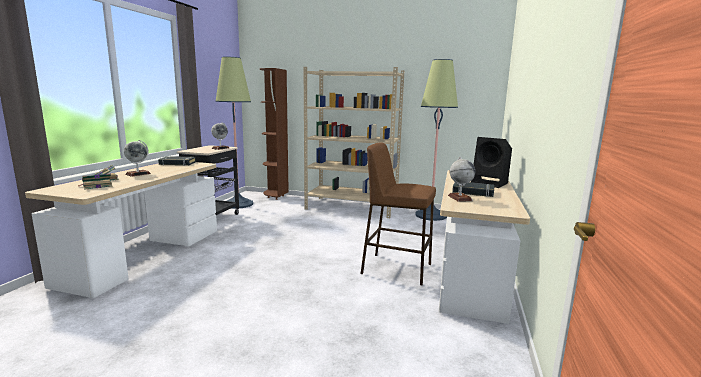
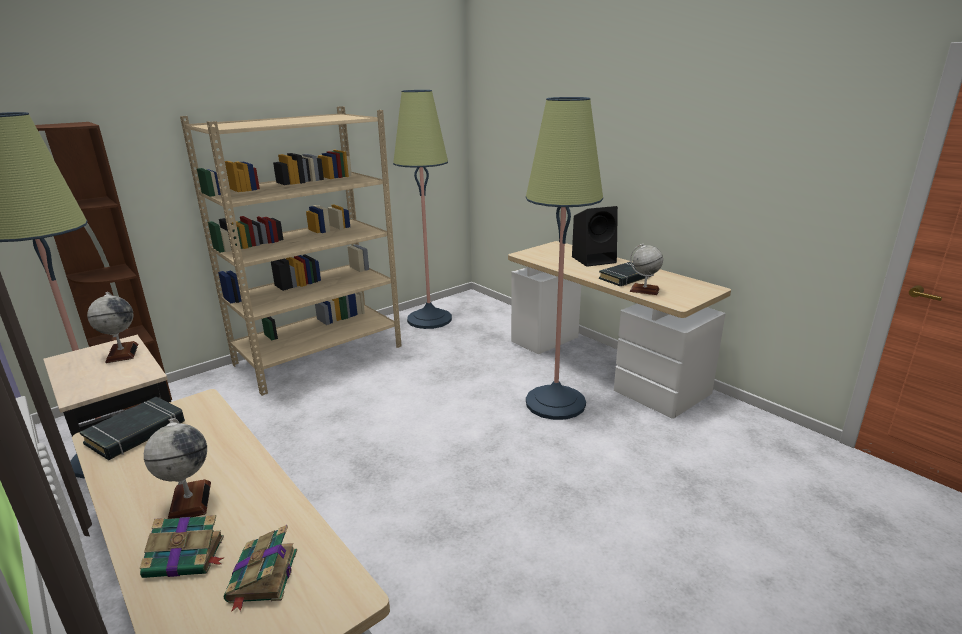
camera: 55 degrees left, 10 degrees up
brown stool [361,142,436,285] -> floor lamp [526,97,603,420]

